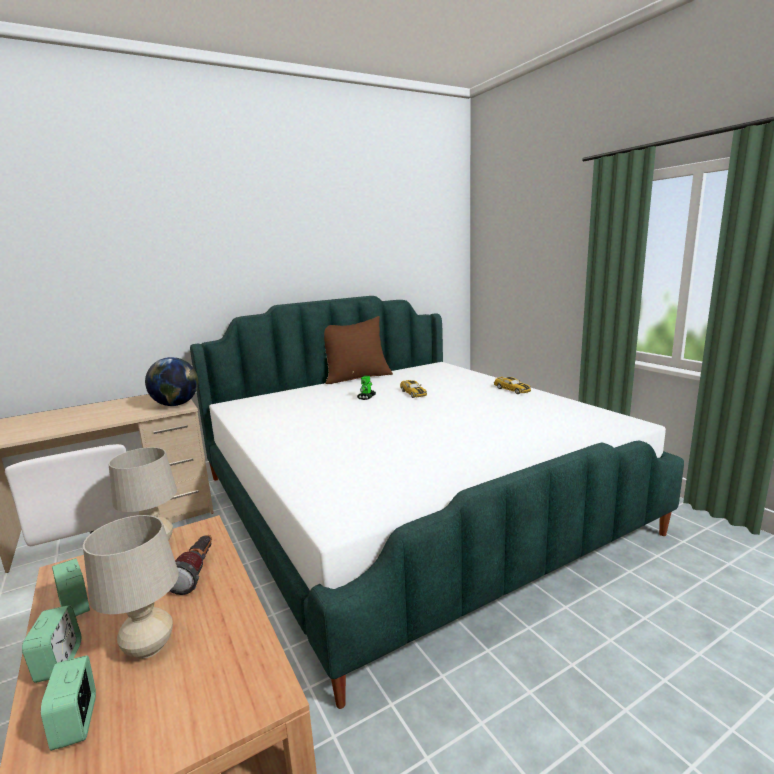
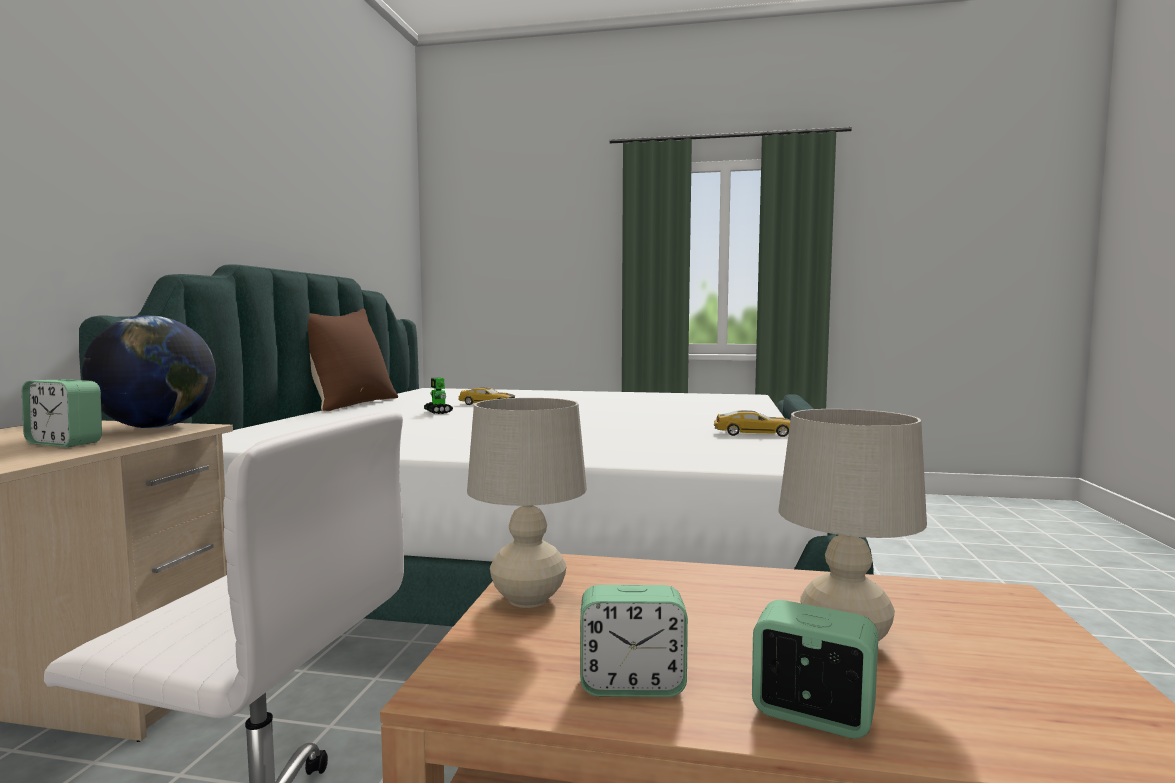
camera: 50 degrees left, 10 degrees down
alarm clock [41,655,96,751] -> alarm clock moved to [22,379,102,447]
flashlight [170,535,212,595] -> none
toy car [494,377,531,394] -> toy car moved to [714,410,790,437]

